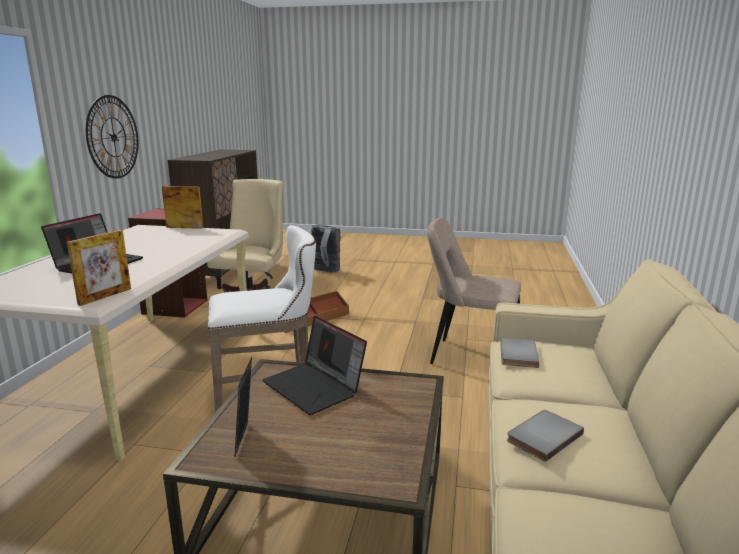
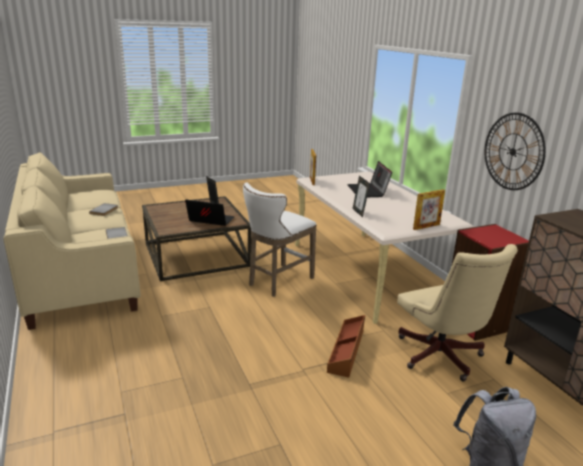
camera: 145 degrees right, 5 degrees up
beige chair [427,218,521,364] -> none
none -> picture frame [352,176,370,218]

